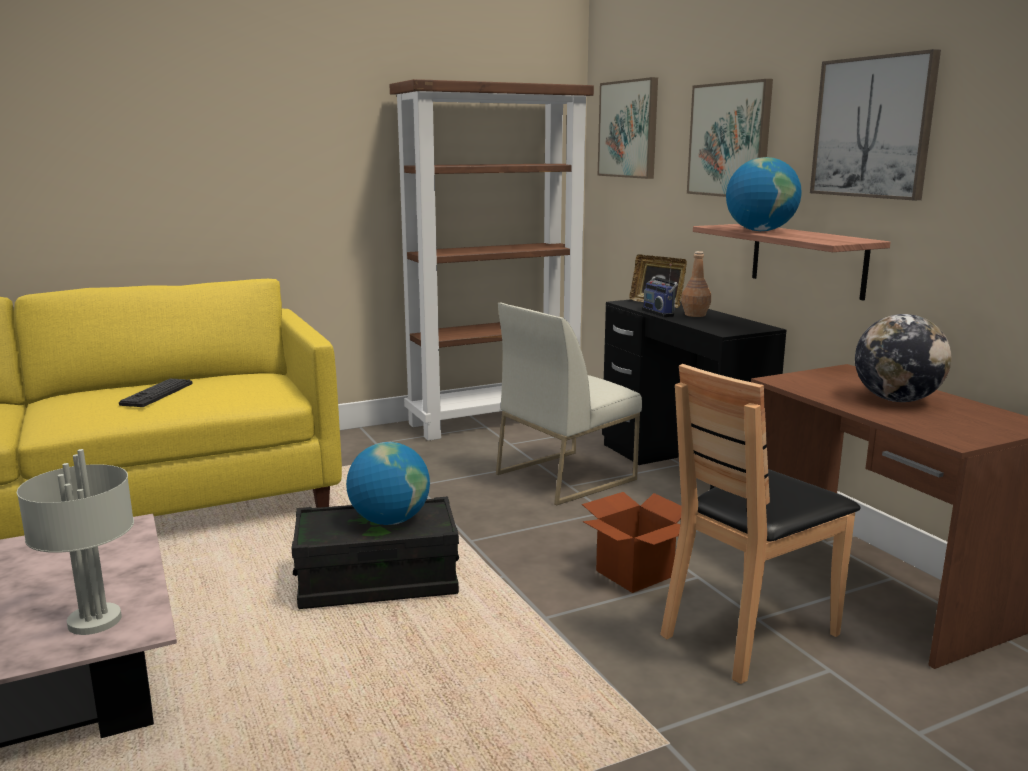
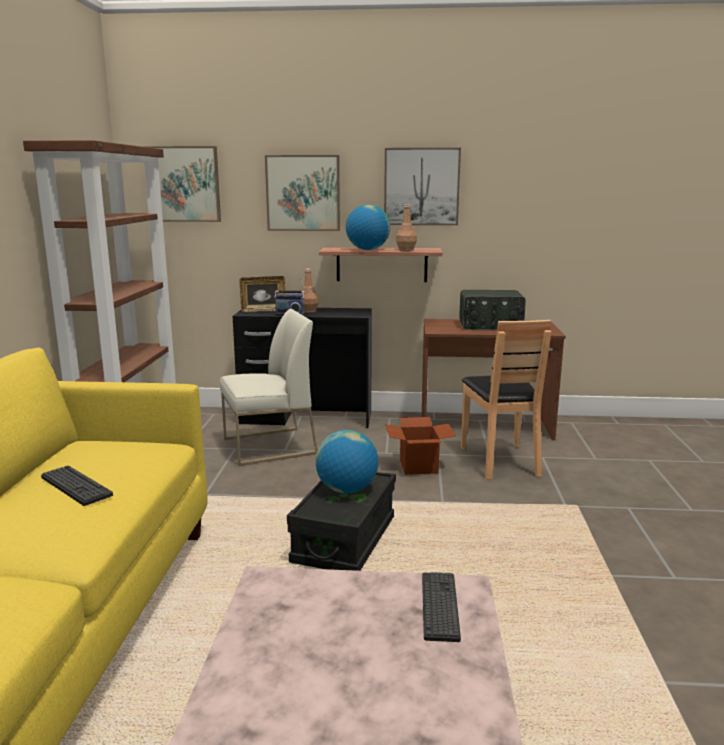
camera: 60 degrees left, 0 degrees up
grey table lamp [17,449,134,635] -> keyboard [422,572,461,642]
white chair [496,303,642,505] -> white chair turned 105 degrees counterclockwise [220,309,318,466]
globe [855,314,951,402] -> radio [459,290,526,330]
none -> brown bottle [396,205,417,251]

